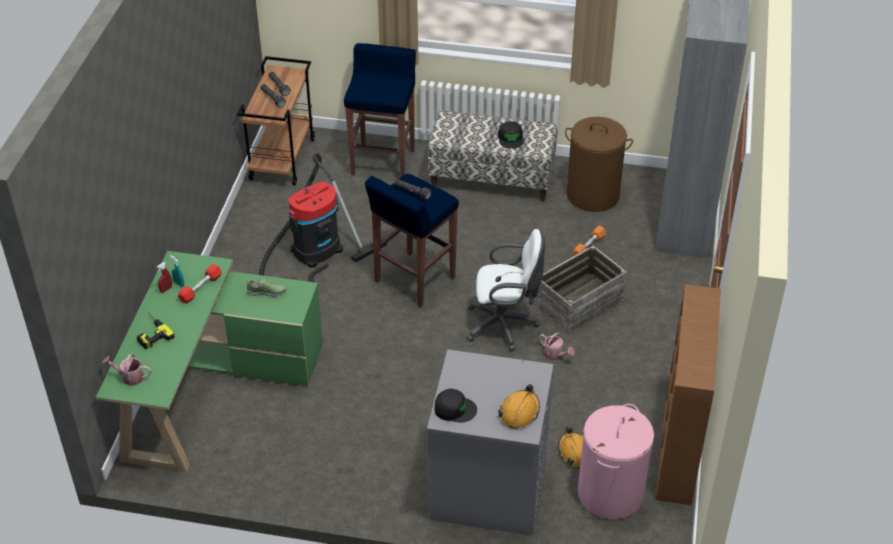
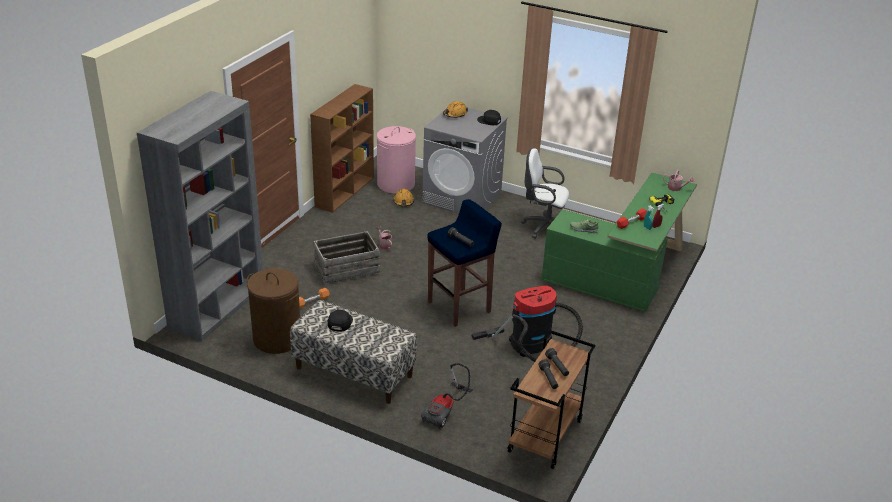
camera: 165 degrees left, 10 degrees down
blue stool [344,43,416,177] -> vacuum cleaner [421,363,473,429]
white office chair [467,229,545,351] -> white office chair moved to [521,148,569,239]

